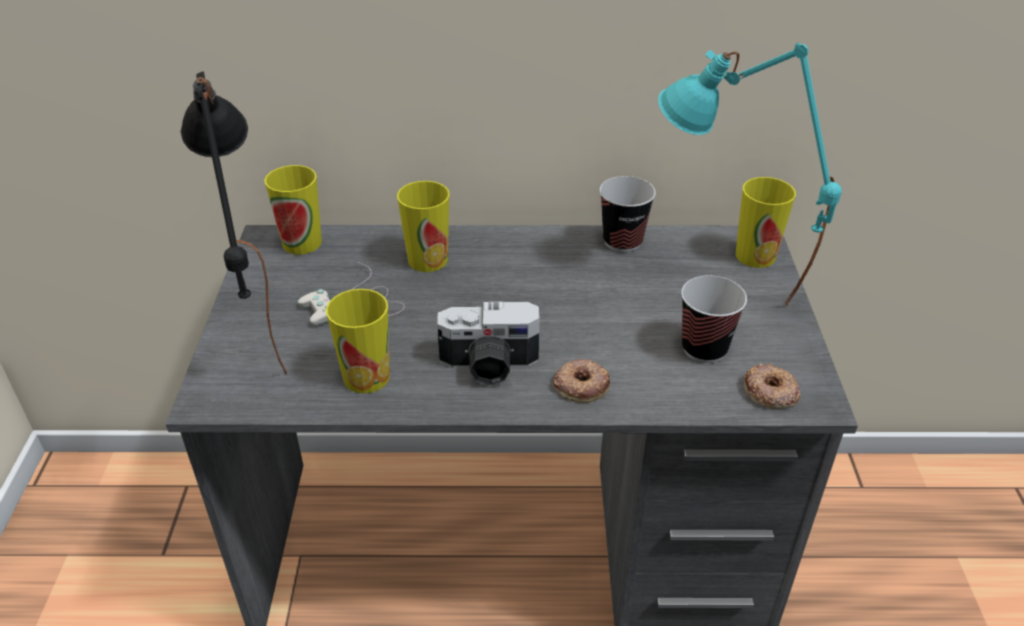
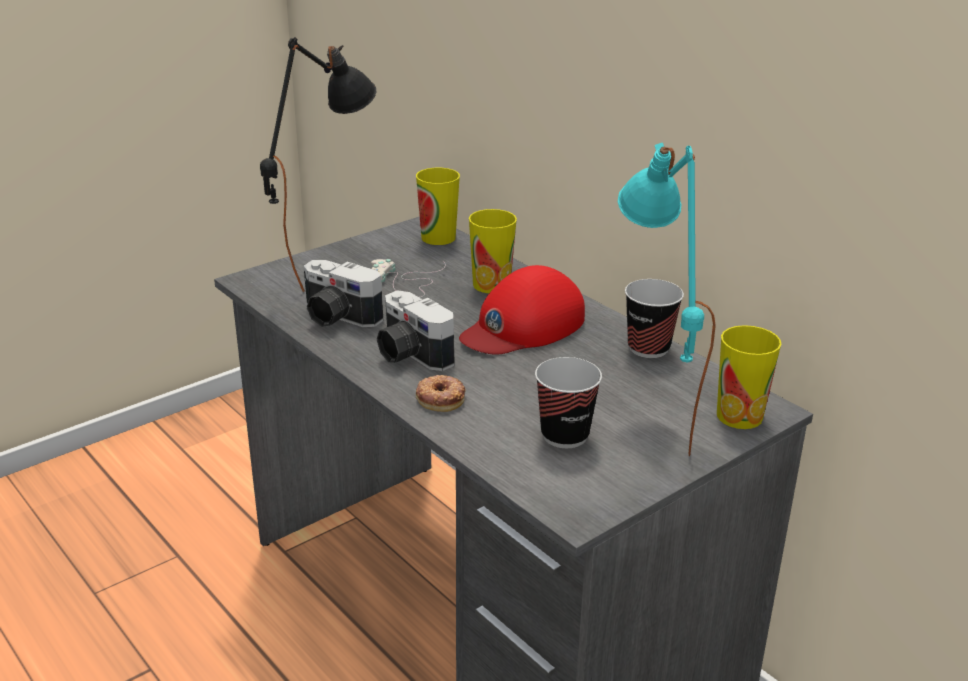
camera: 50 degrees right, 10 degrees down
cup [326,289,390,393] -> camera [303,260,383,327]
donut [744,363,800,409] -> none
none -> red cap [459,265,585,355]

